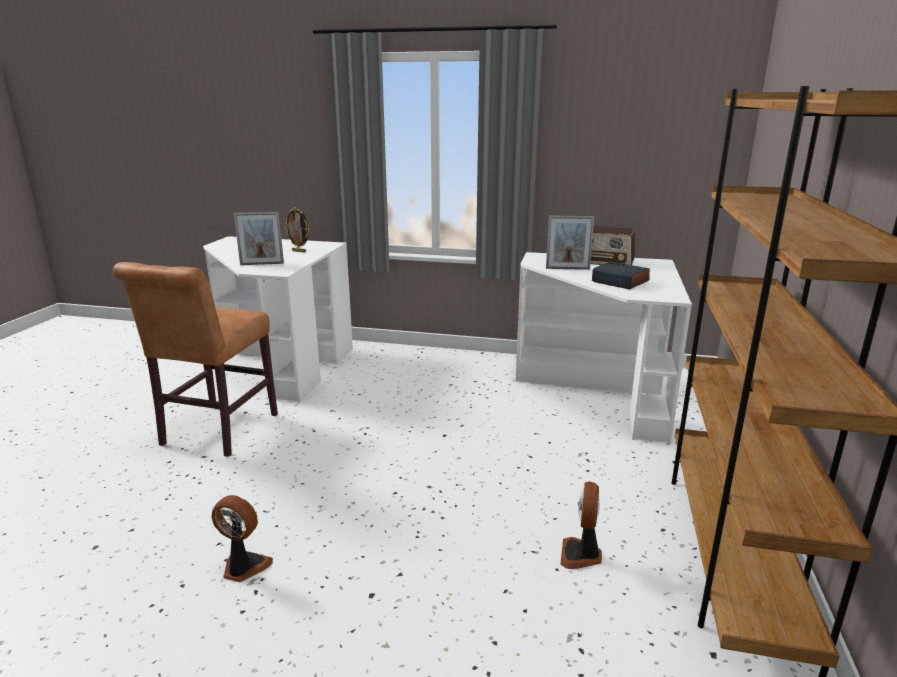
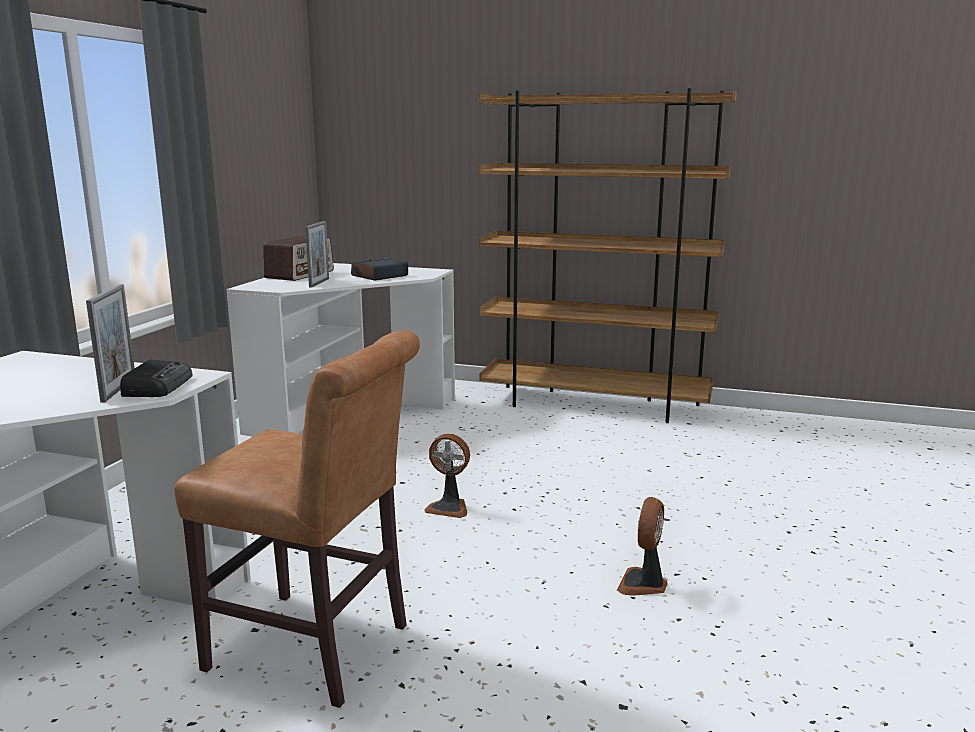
camera: 85 degrees left, 5 degrees down
picture frame [284,207,309,253] -> none
fan [560,481,602,569] -> fan moved to [424,434,470,518]
none -> radio [120,359,193,397]

